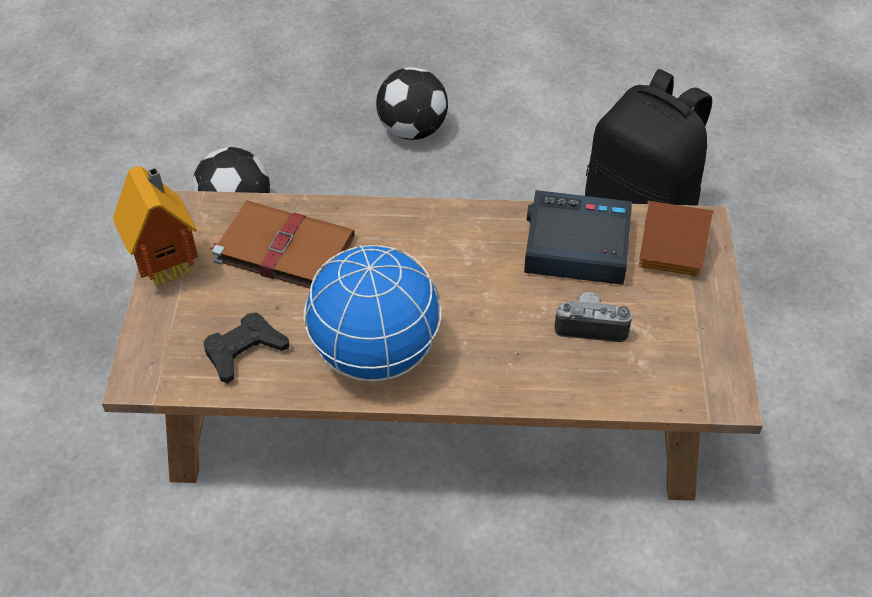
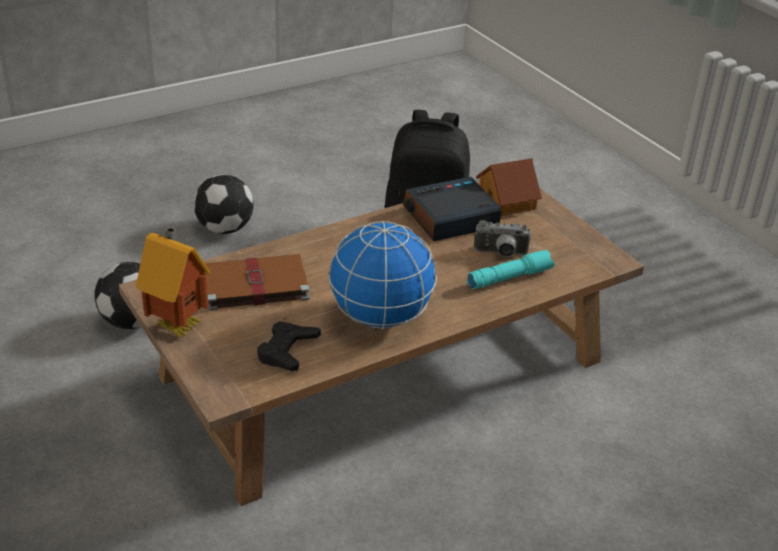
camera: 35 degrees left, 15 degrees down
camera [555,292,633,342] -> camera turned 150 degrees counterclockwise [474,220,531,257]
none -> turquoise flashlight [467,250,554,289]

